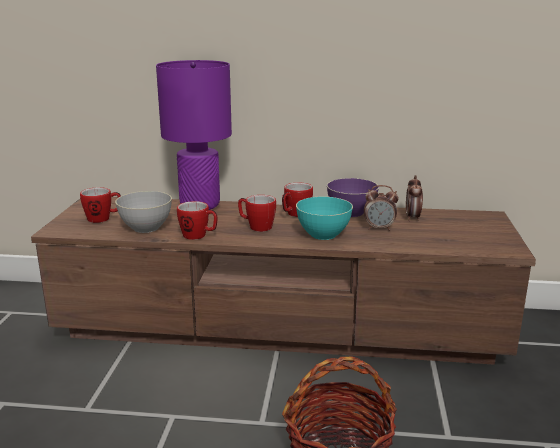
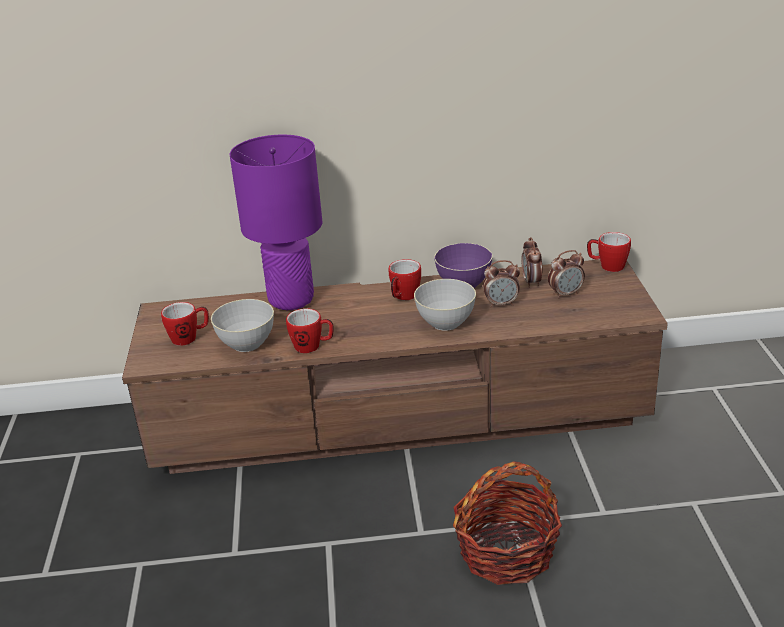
camera: 10 degrees left, 10 degrees up
mug [238,195,276,232] -> mug moved to [587,232,631,272]
turquoise bowl [296,197,353,240] -> grey bowl [414,279,476,331]
none -> alarm clock [548,250,585,299]

